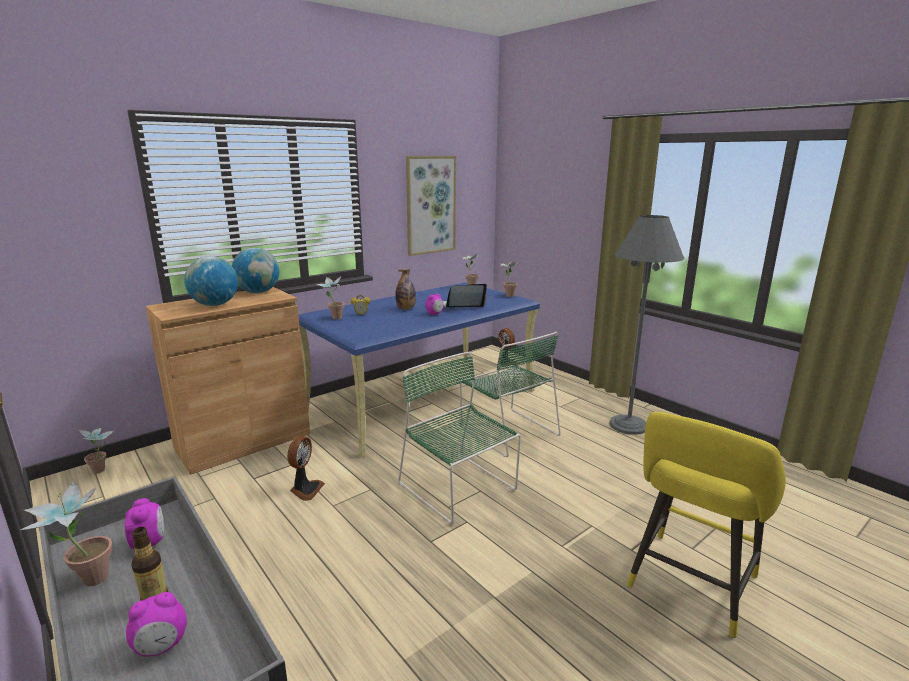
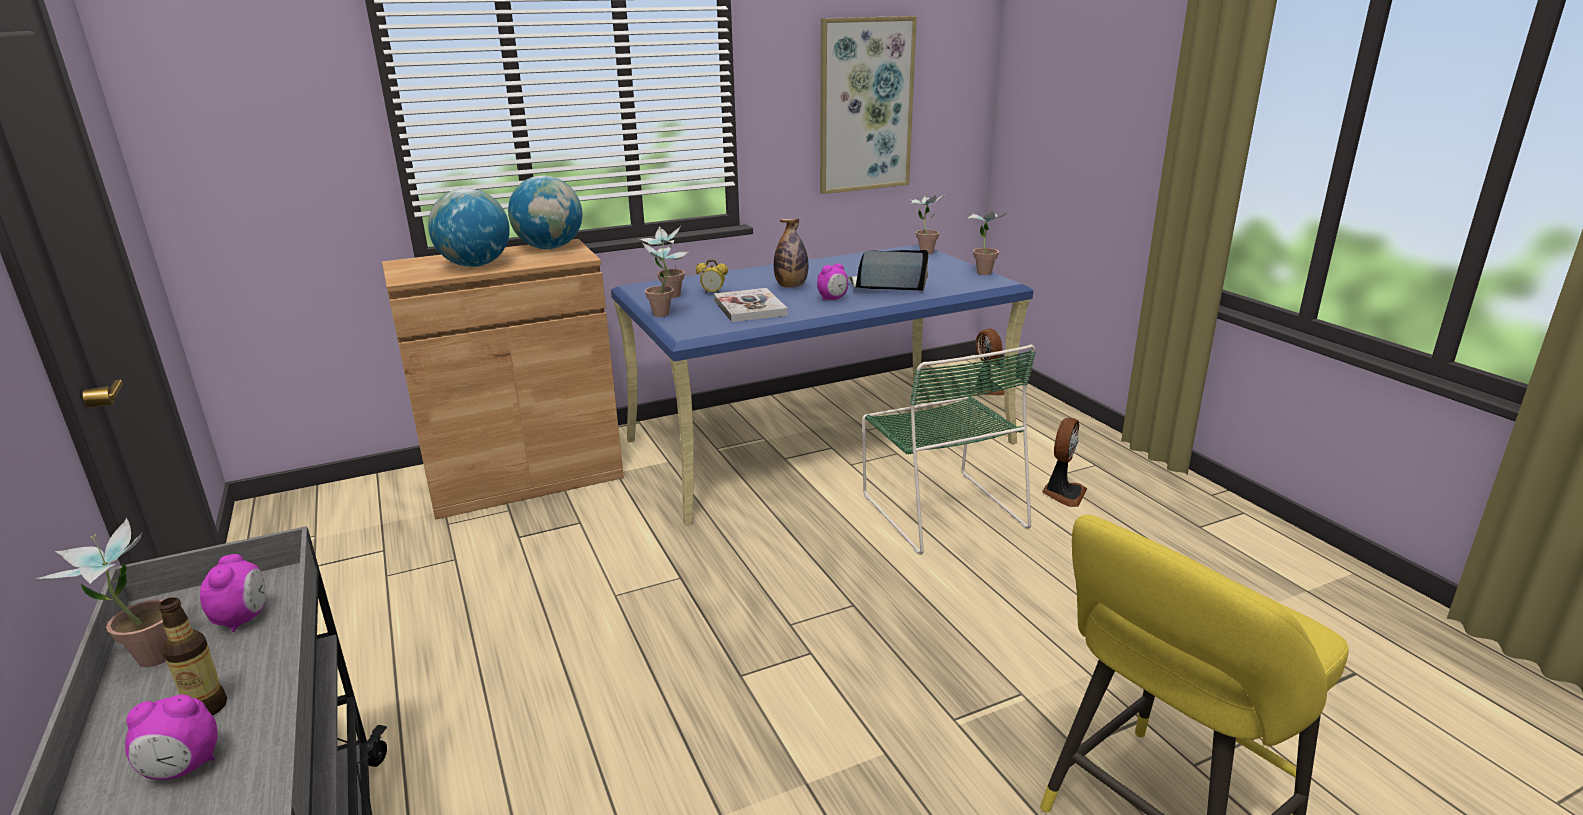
camera: 15 degrees right, 5 degrees up
potted plant [78,428,115,474] -> potted plant moved to [642,242,689,317]
fan [287,436,325,501] -> fan moved to [1042,418,1087,507]
green chair [398,352,521,524] -> none
grey floor lamp [609,215,684,435] -> none
none -> book [714,288,788,322]

